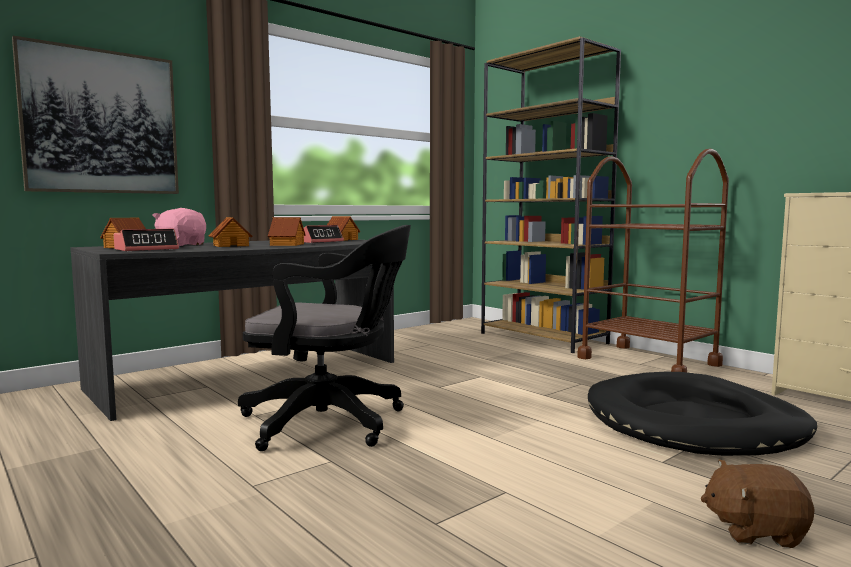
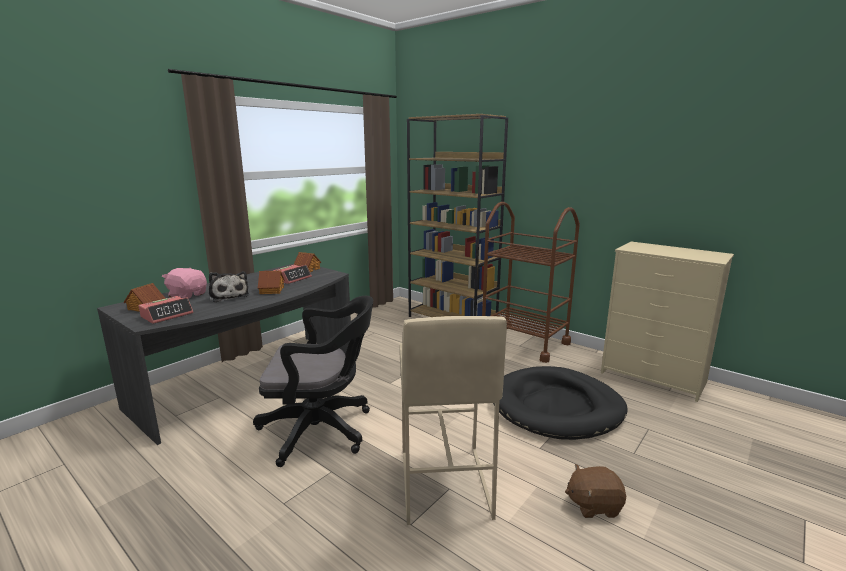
camera: 10 degrees left, 10 degrees up
picture [12,36,179,194] -> none
toy house [209,217,252,247] -> plush toy [209,271,249,302]
none -> beige stool [399,316,507,525]

